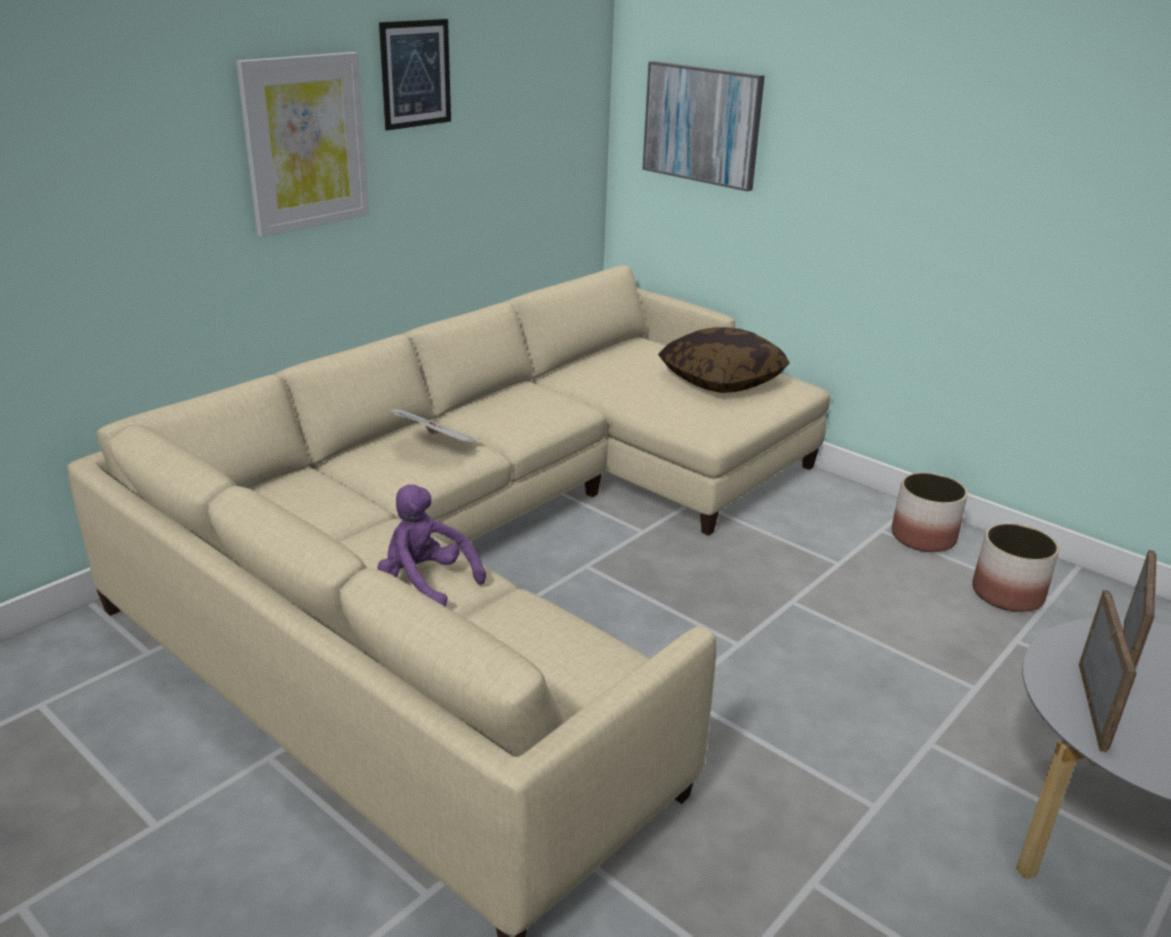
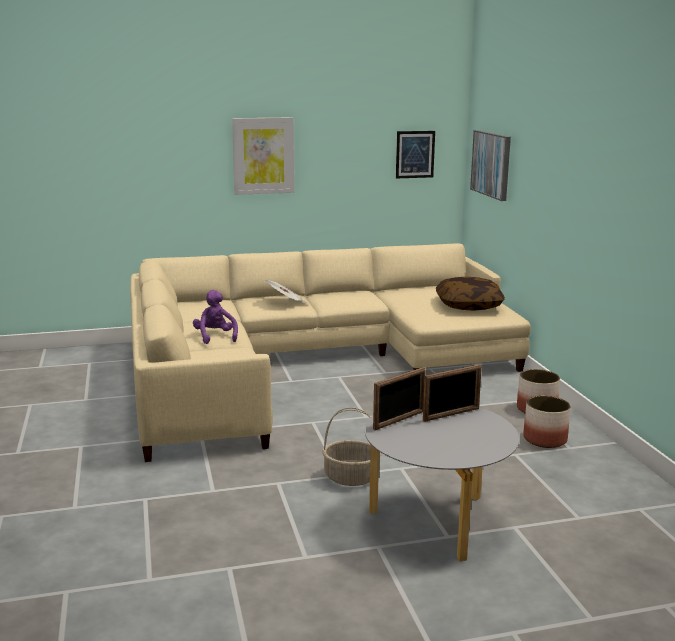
camera: 35 degrees right, 10 degrees down
picture [379,19,451,130] -> picture moved to [396,131,435,178]
none -> basket [322,407,381,486]

